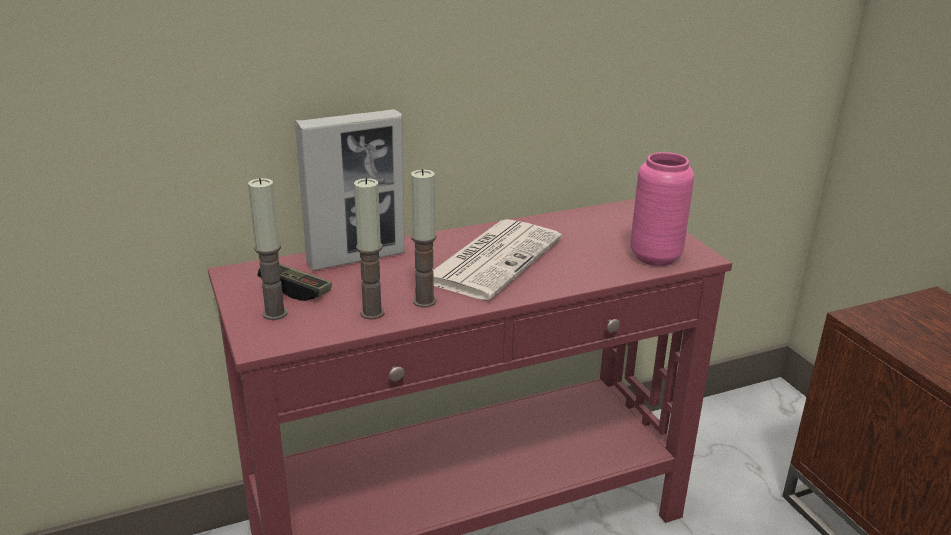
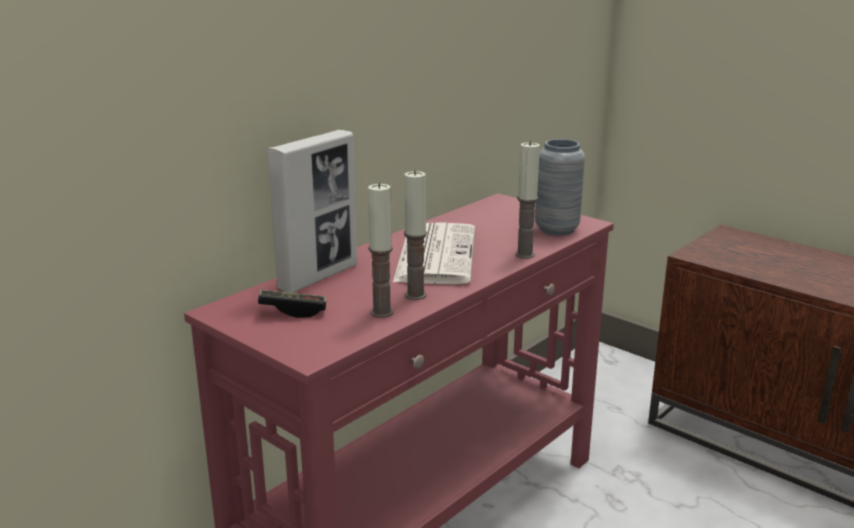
camera: 25 degrees left, 5 degrees down
candle [248,178,287,320] -> candle moved to [515,141,540,259]
pink vase [630,152,694,266] -> grey vase [535,139,585,235]

